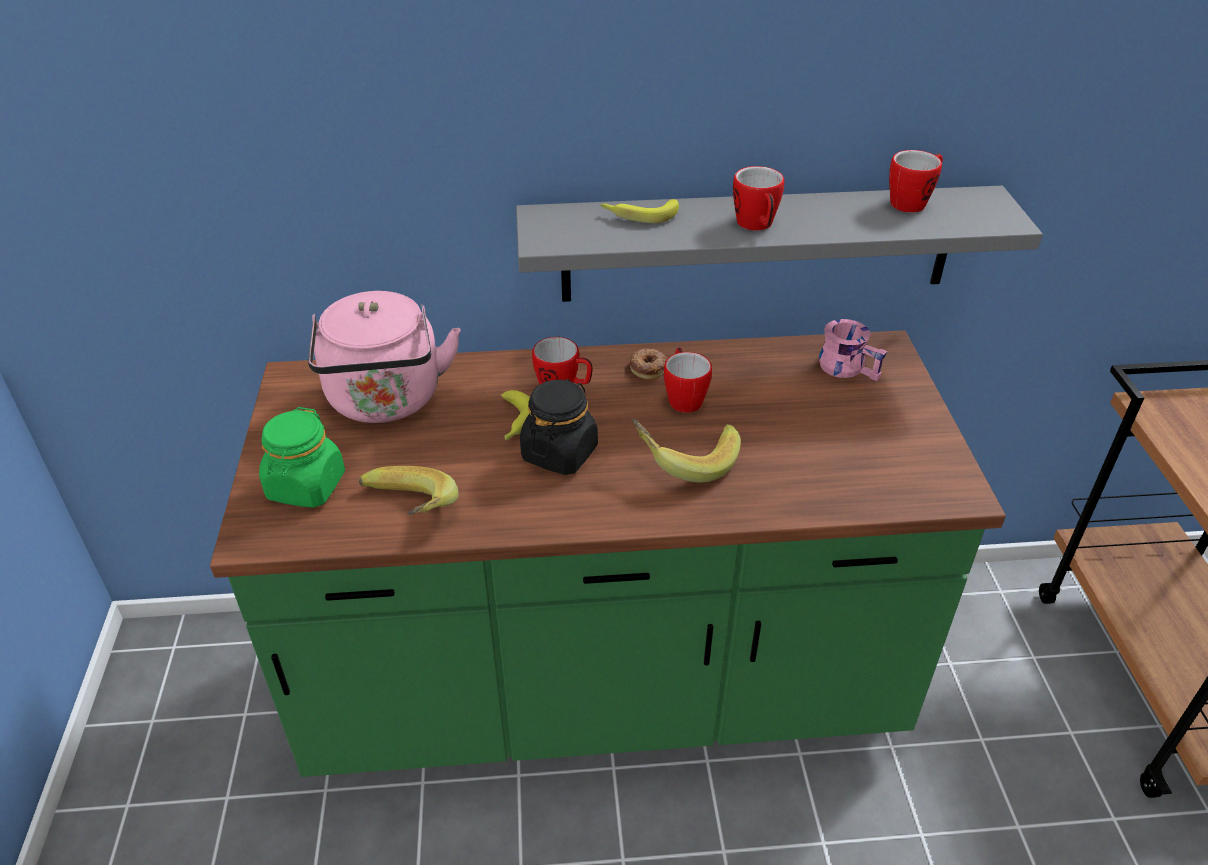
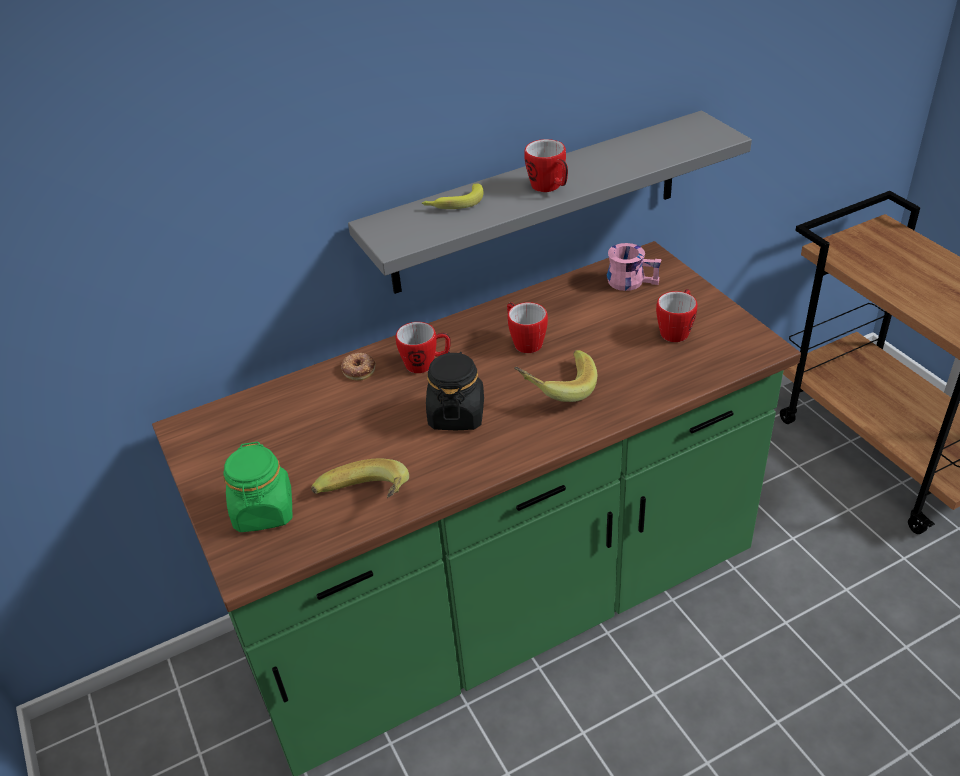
camera: 20 degrees left, 0 degrees up
pink kettle [308,291,461,423] -> none
banana [501,390,530,440] -> none
donut [630,348,668,379] -> donut moved to [341,353,376,381]
mug [889,150,943,213] -> mug moved to [656,289,697,342]

